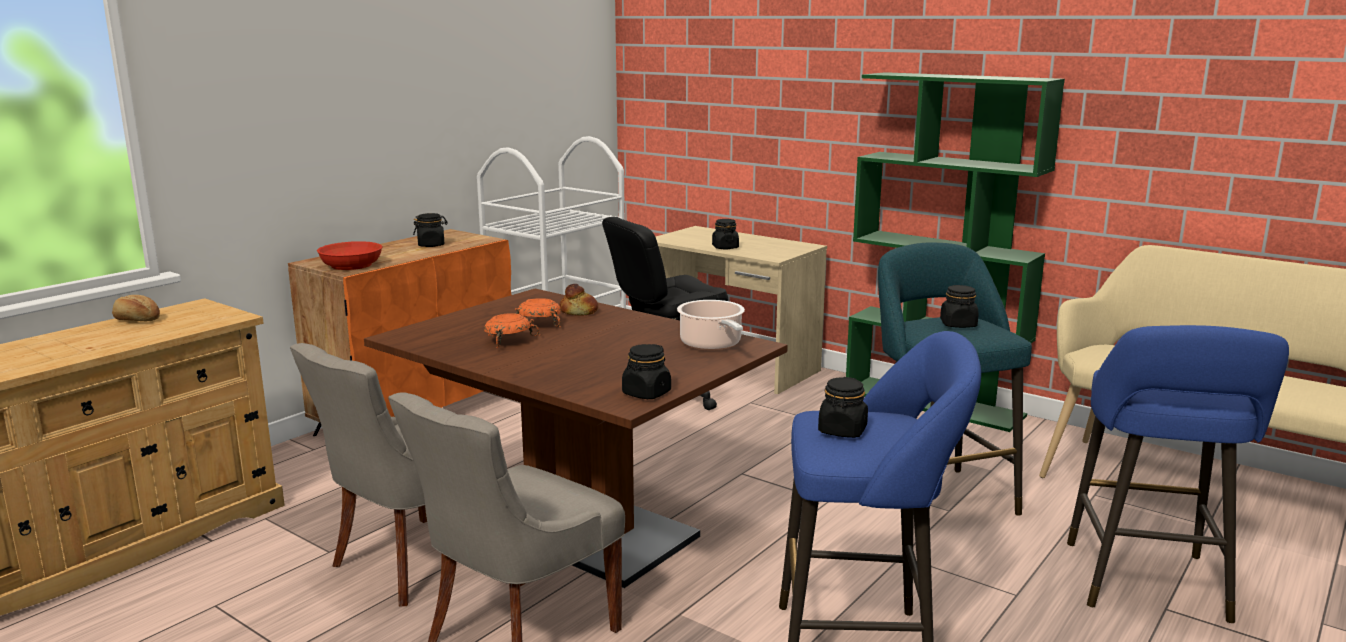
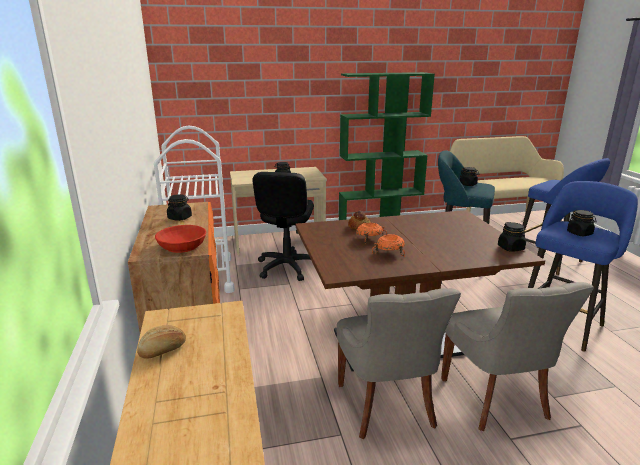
camera: 50 degrees left, 5 degrees up
cooking pot [677,300,745,351] -> none

